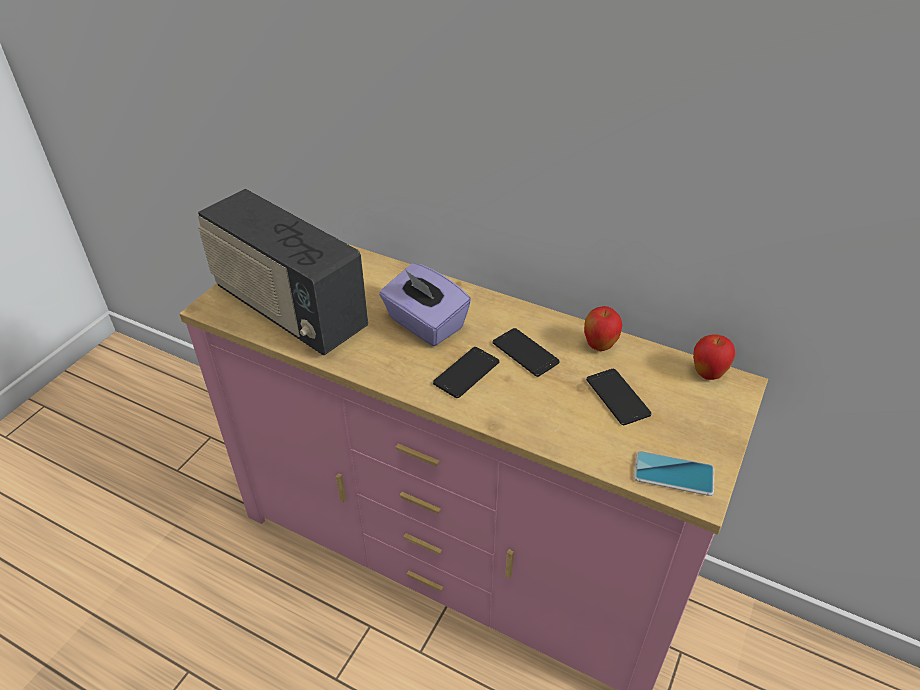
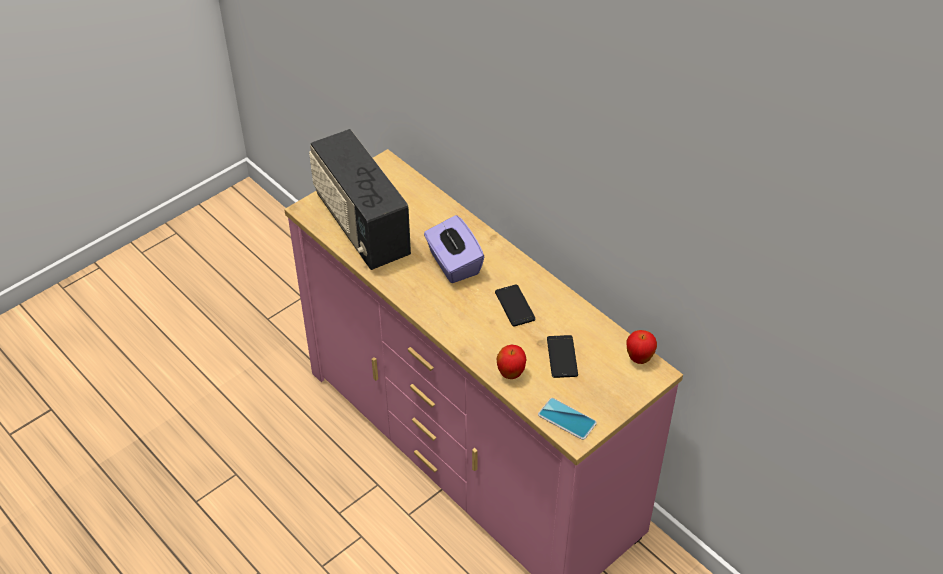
camera: 20 degrees right, 5 degrees up
phone [433,347,499,398] -> none
apple [584,306,622,351] -> apple moved to [497,344,527,379]

